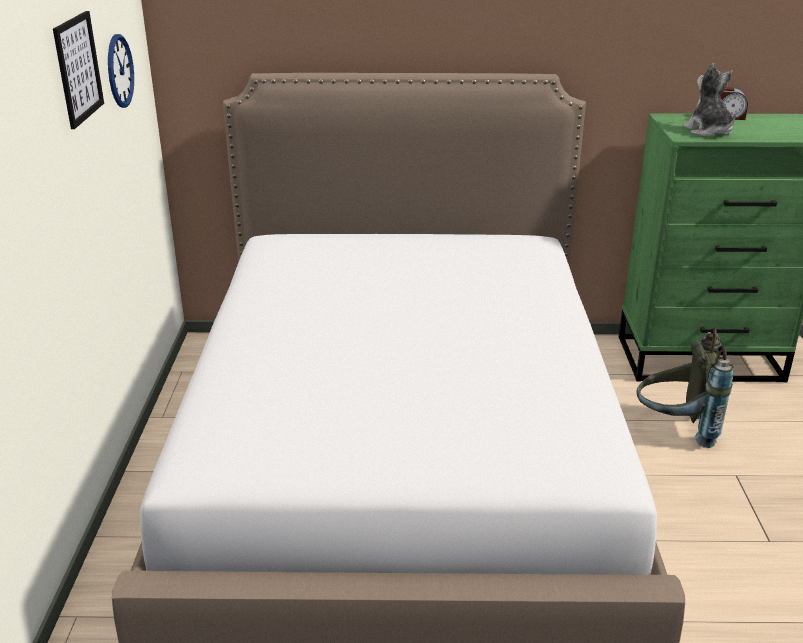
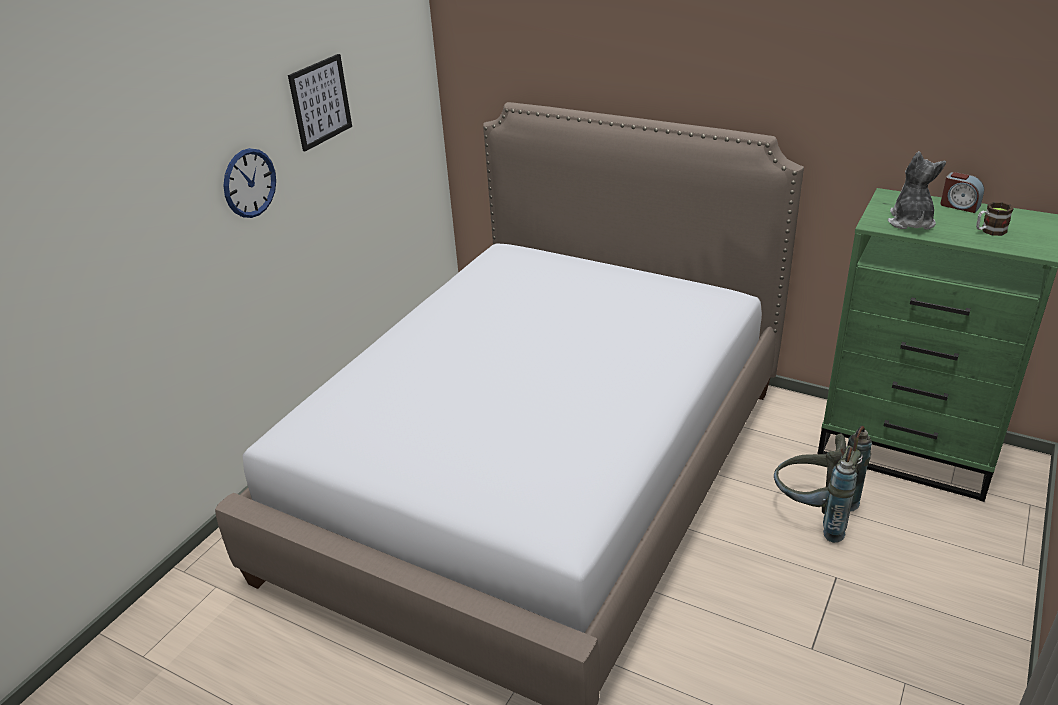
camera: 30 degrees right, 5 degrees up
wall clock [108,34,134,108] -> wall clock moved to [223,148,276,218]
none -> mug [976,202,1013,236]

